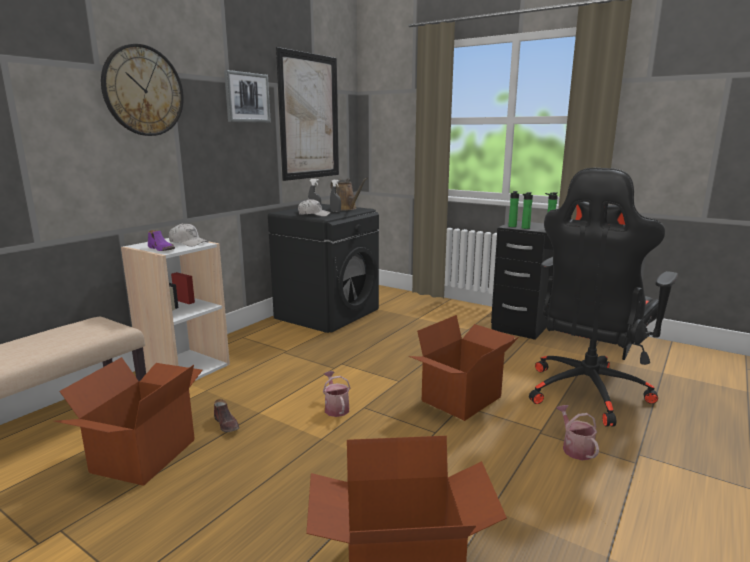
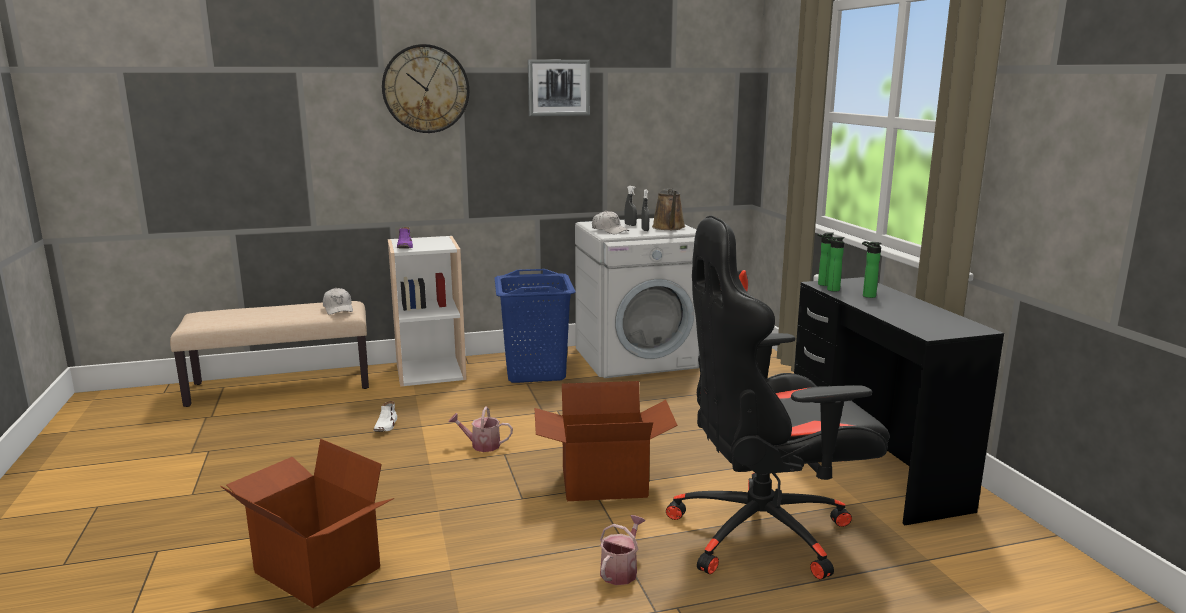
camera: 40 degrees right, 0 degrees up
cardboard box [54,357,203,486] -> none
white cap [169,223,208,247] -> white cap moved to [323,288,353,315]
brown shoe [214,399,239,432] -> white shoe [373,401,397,432]
black washing machine [268,204,379,333] -> white washing machine [575,218,700,378]
picture [276,47,339,181] -> none
watering can [323,371,350,417] -> watering can turned 105 degrees counterclockwise [448,406,513,452]
none -> blue laundry basket [495,269,575,383]

